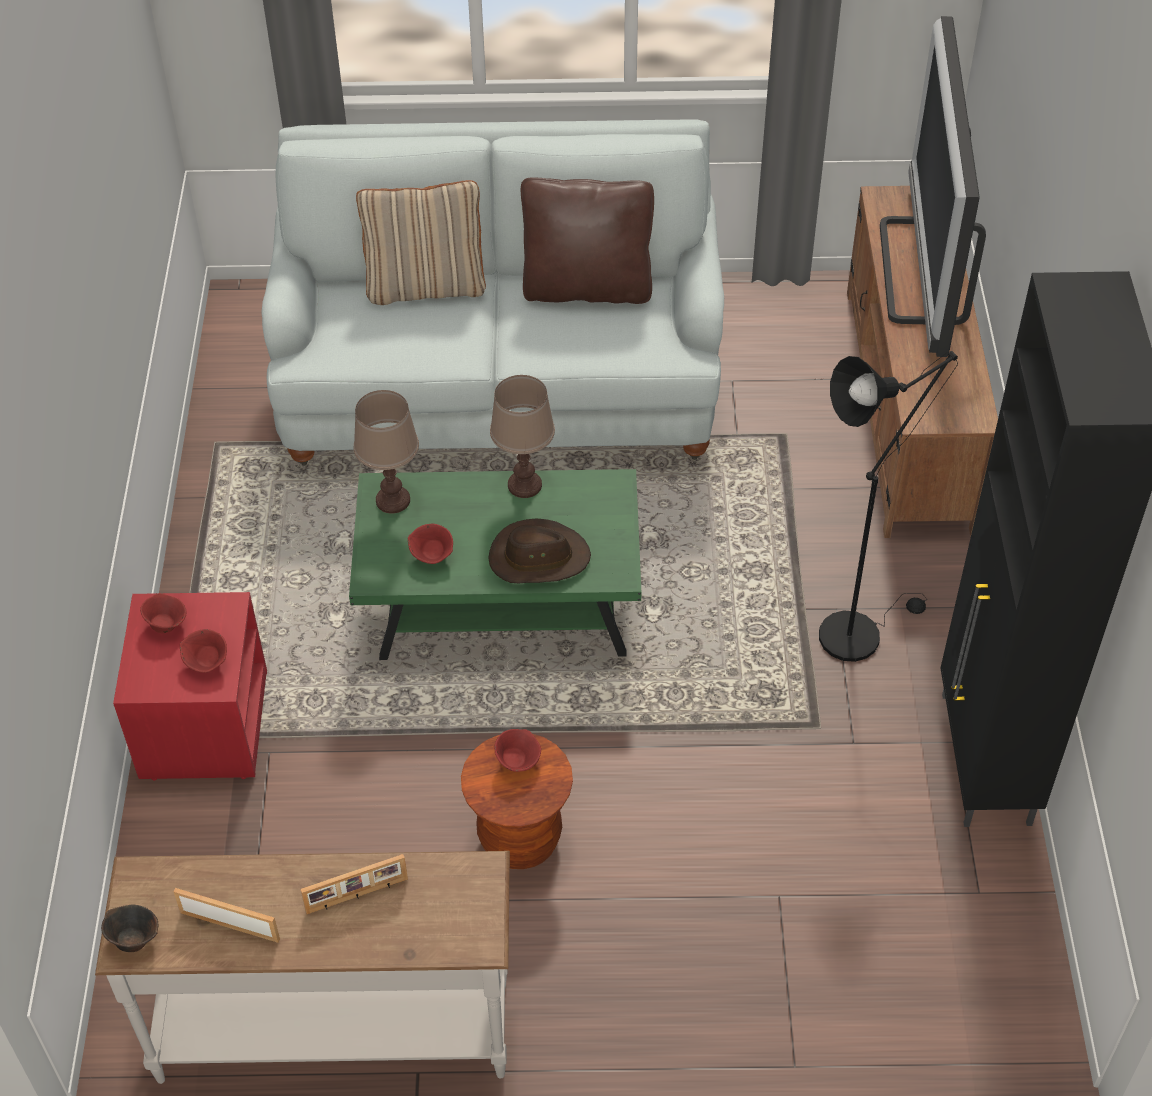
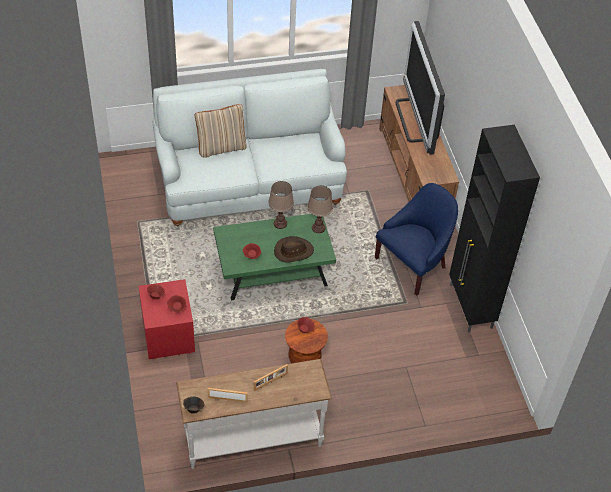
camera: 15 degrees left, 0 degrees up
brown table lamp [354,390,419,514] -> brown table lamp moved to [307,185,333,233]
brown pillow [521,177,654,304] -> none
black floor lamp [819,351,958,662] -> blue armchair [375,183,458,296]

